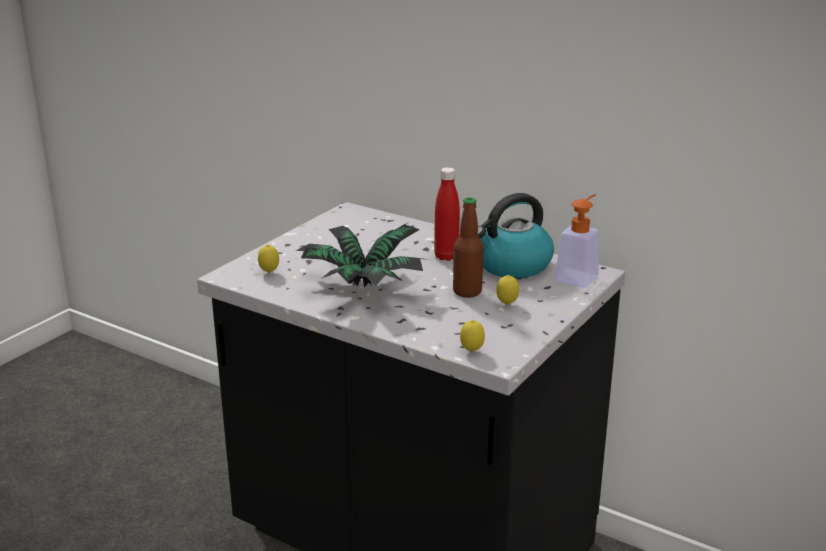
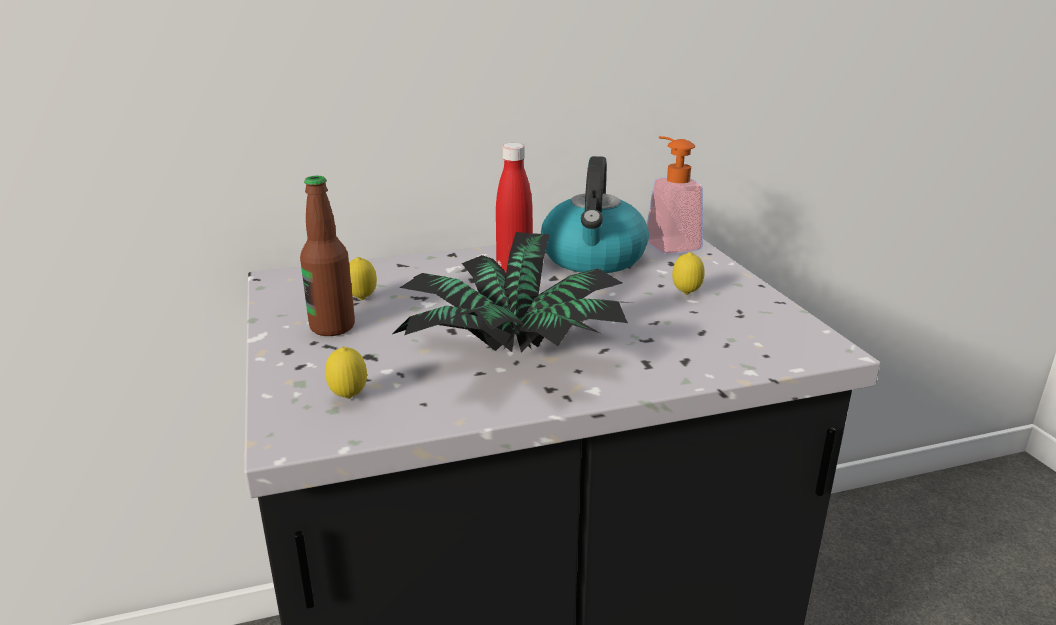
camera: 50 degrees left, 0 degrees up
bottle [453,197,483,298] -> bottle moved to [300,176,355,336]
lemon [460,320,485,352] -> lemon moved to [349,257,377,300]

